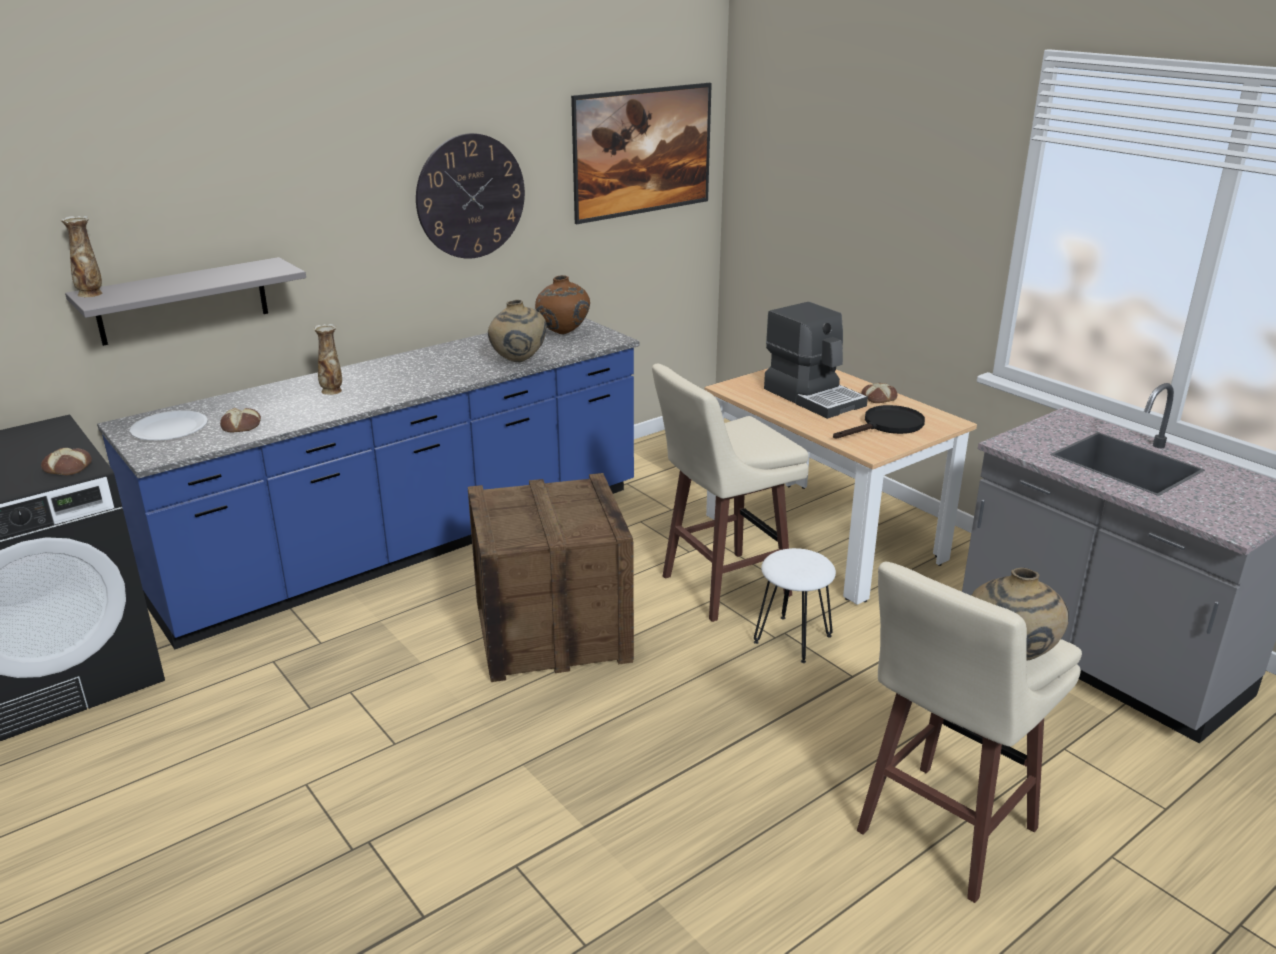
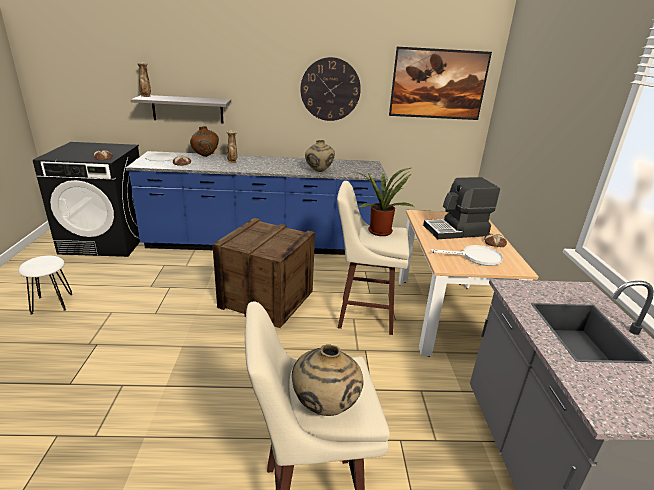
camera: 35 degrees right, 0 degrees up
brown vase [535,275,590,334] -> brown vase moved to [190,126,219,157]
white stool [754,548,836,663] -> white stool moved to [18,256,72,314]
coffee machine [764,302,868,419] -> coffee machine turned 75 degrees clockwise [423,177,500,239]
black frying pan [833,405,925,438] -> white frying pan [431,245,503,266]
none -> potted plant [354,168,414,236]

